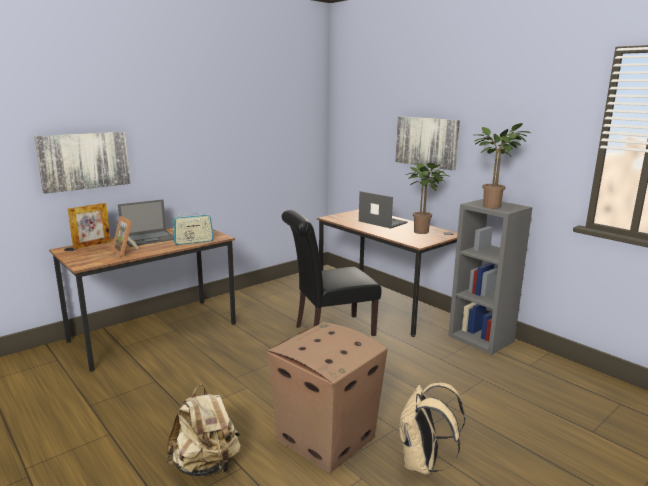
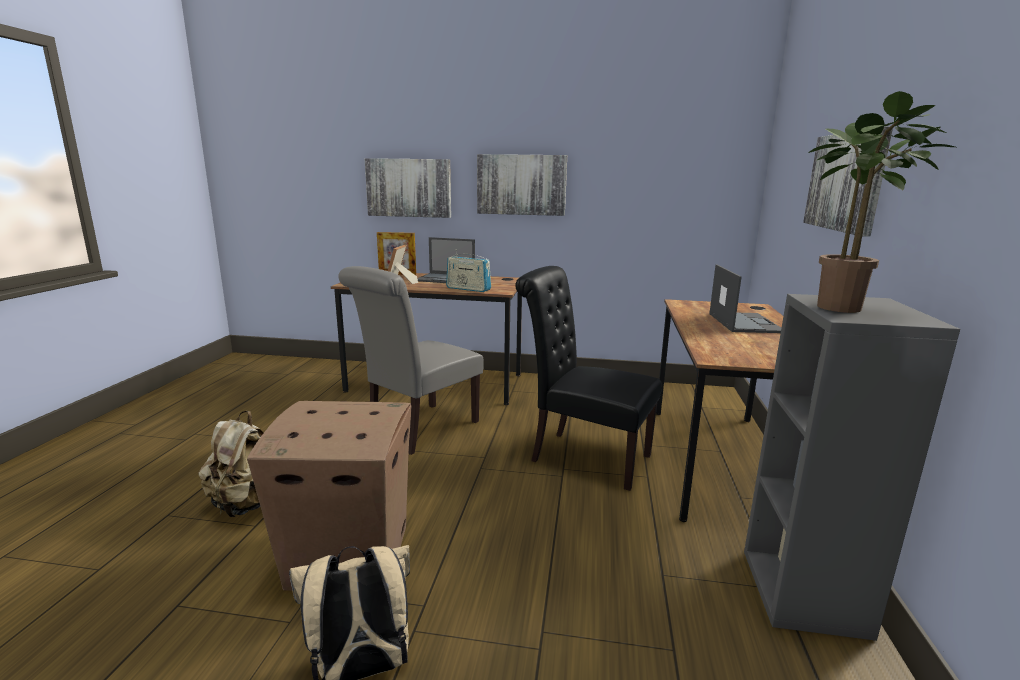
camera: 50 degrees right, 0 degrees up
potted plant [406,163,449,234] -> none
none -> grey chair [338,266,484,455]
none -> picture [477,154,567,216]

